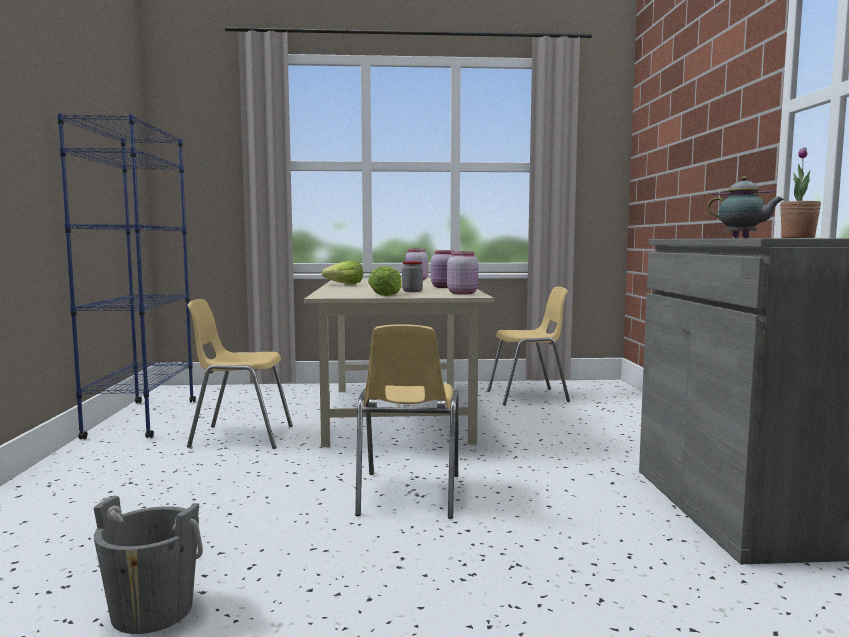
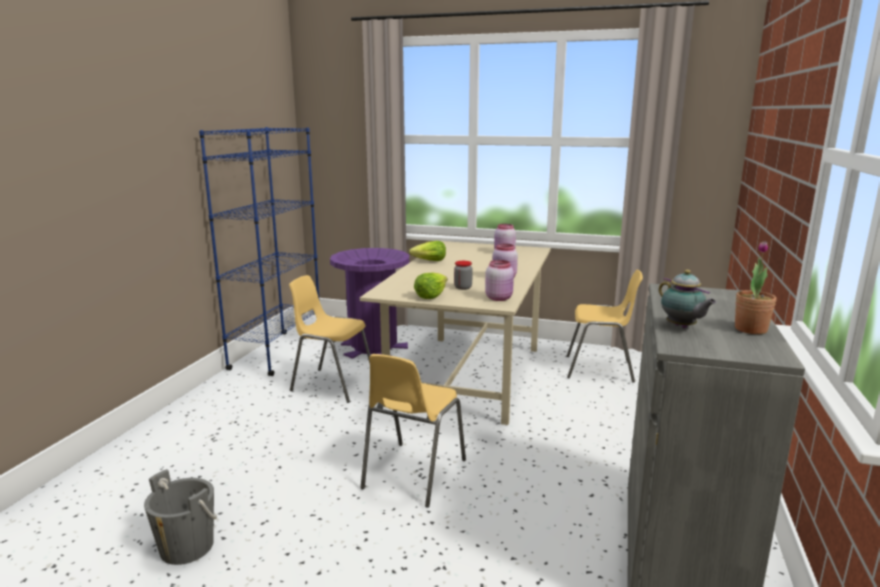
camera: 20 degrees right, 10 degrees up
none -> purple trash can [330,248,409,359]

